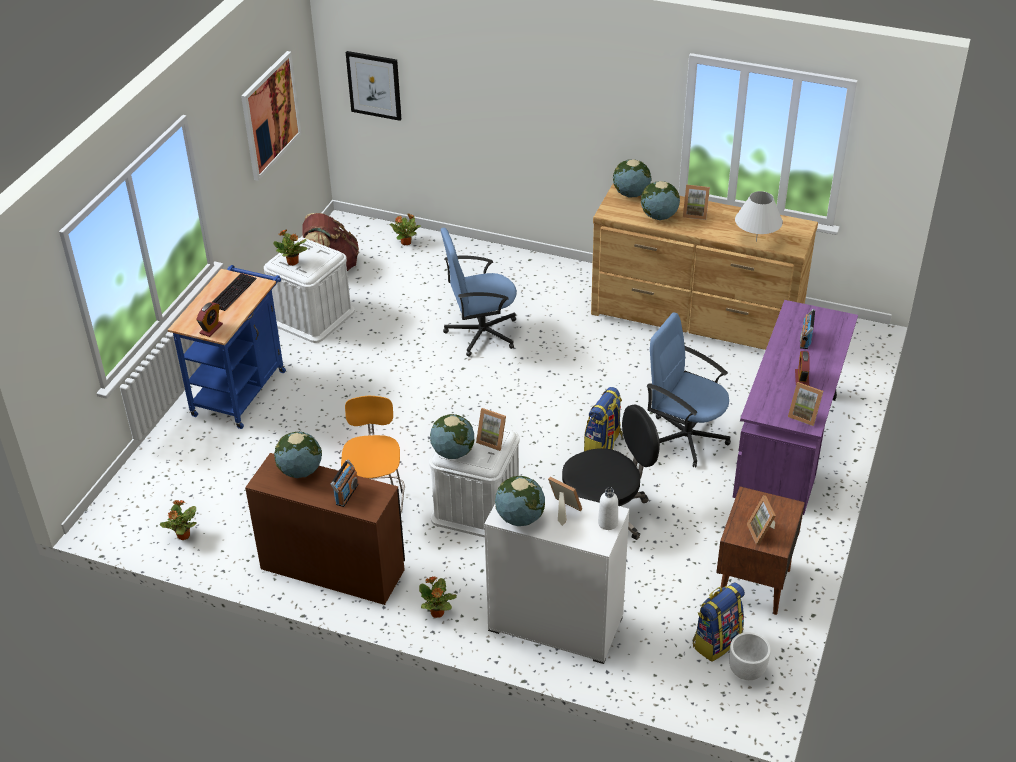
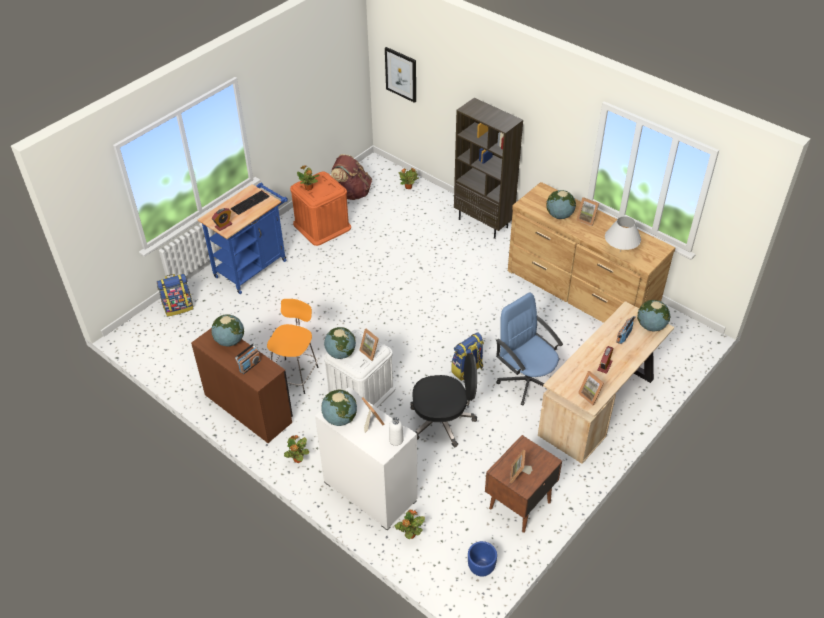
camera: 20 degrees right, 5 degrees up
potted plant [160,500,197,540] -> potted plant moved to [395,510,425,539]
picture [241,51,301,181] -> none
white storage box [264,238,355,343] -> orange storage box [290,171,351,246]
blue office chair [441,228,517,357] -> none
globe [613,159,652,197] -> globe moved to [637,300,671,332]
backpack [693,582,745,662] -> backpack moved to [157,274,194,316]
white planter [729,632,771,680] -> blue planter [468,541,497,576]
purple desk [733,300,858,515] -> beige desk [538,301,674,464]
none -> brown bookcase [454,98,523,239]

